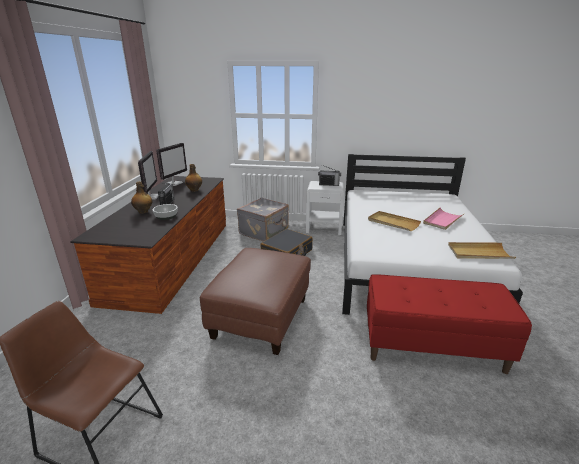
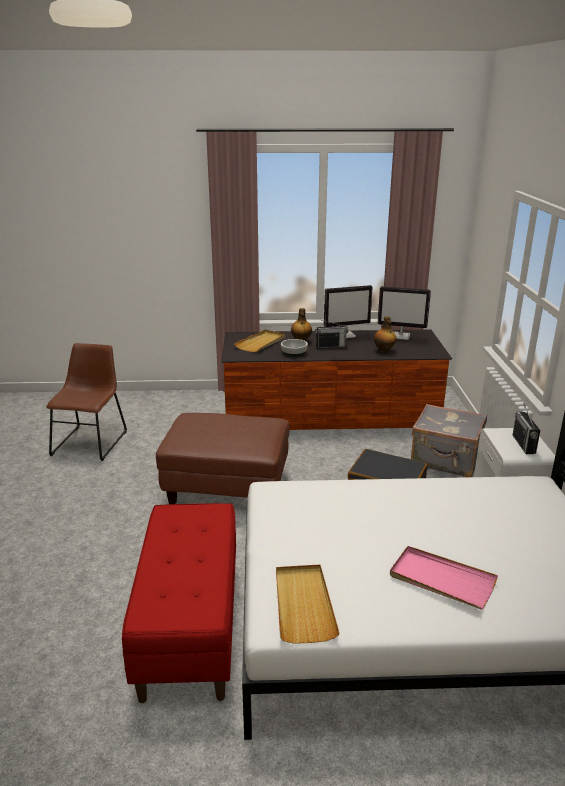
camera: 80 degrees right, 0 degrees up
beige tray [368,211,421,231] -> beige tray moved to [234,330,285,352]

